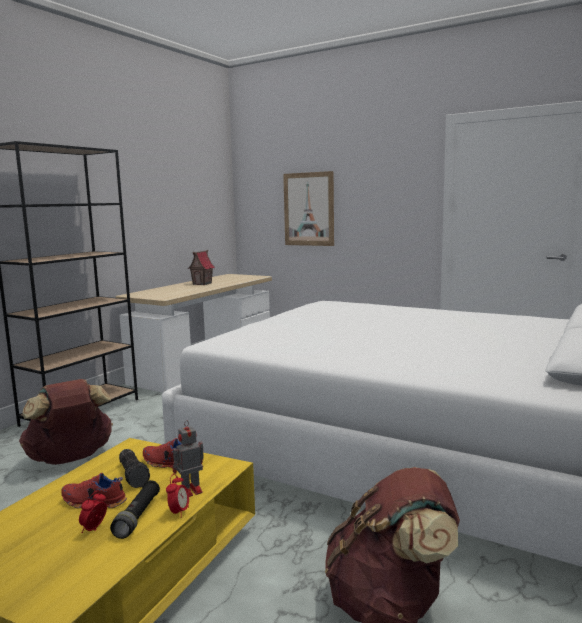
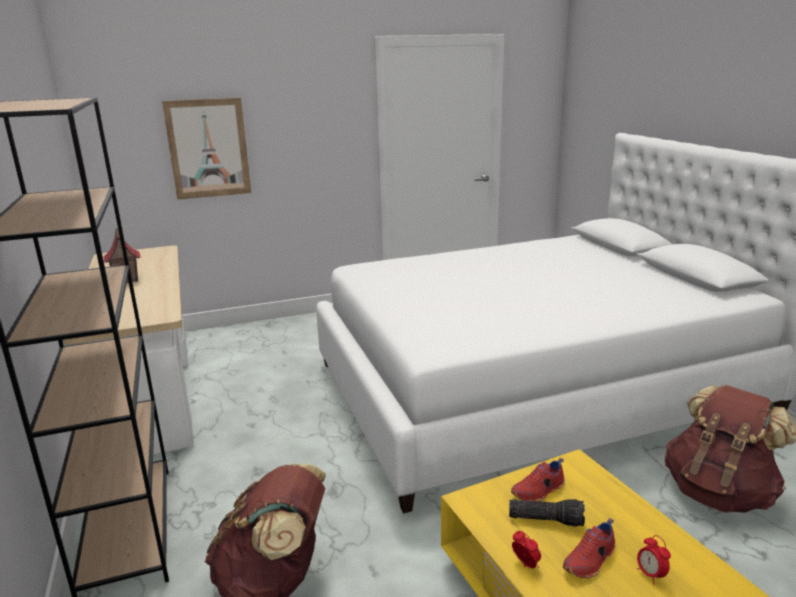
camera: 50 degrees left, 10 degrees up
black flashlight [110,480,160,539] -> none
alarm clock [166,474,189,518] -> alarm clock moved to [512,531,541,568]
toy robot [172,420,204,497] -> none

